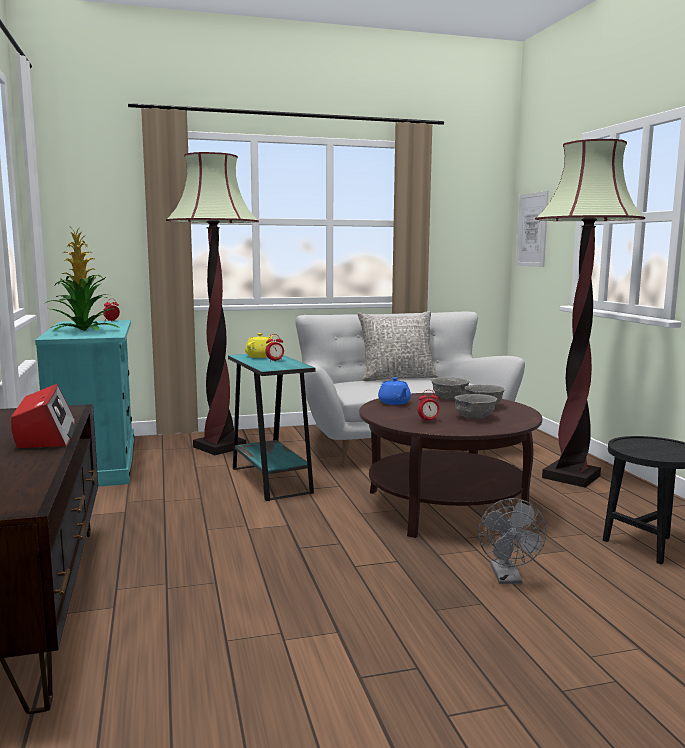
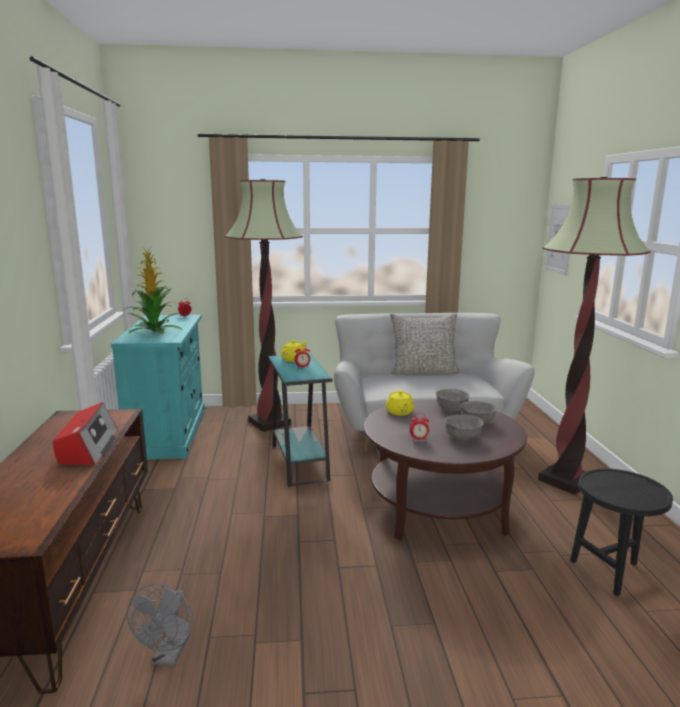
camera: 10 degrees right, 5 degrees up
blue teapot [378,377,411,405] -> yellow teapot [386,390,414,416]
grey fan [478,498,547,584] -> grey fan moved to [127,584,194,667]

